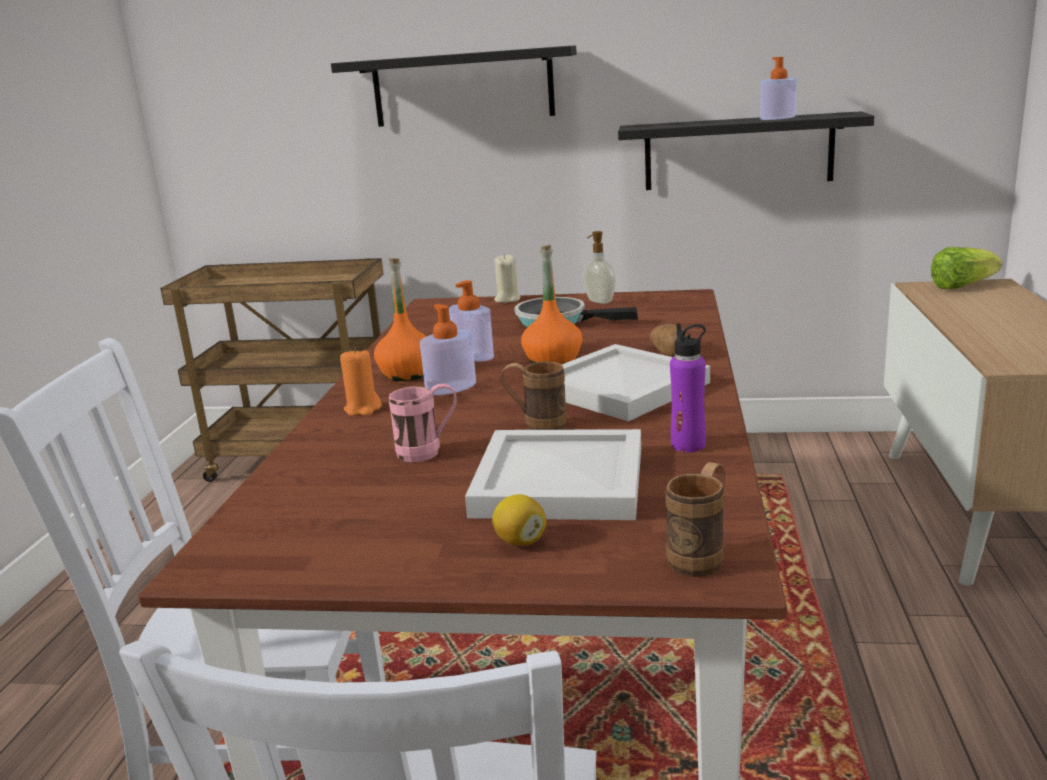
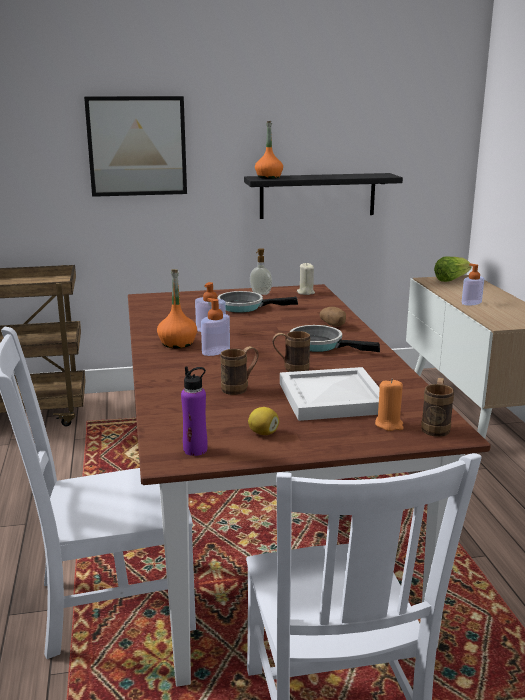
camera: 20 degrees left, 0 degrees up
black shelf [331,45,577,127] -> picture [84,96,187,197]
orange candle [340,347,382,416] -> orange candle moved to [375,379,403,431]
pink mug [389,384,457,463] -> brown mug [220,346,259,395]
lemon [492,494,547,546] -> lemon moved to [248,407,279,435]
beige candle [494,254,521,303] -> beige candle moved to [297,263,315,295]
orange bottle [521,245,582,365] -> orange bottle moved to [255,121,283,179]
white tray [562,344,710,421] -> frying pan [290,325,380,352]
purple bottle [670,323,706,452] -> purple bottle moved to [181,366,208,456]
soap dispenser [760,57,797,120] -> soap dispenser moved to [462,263,484,306]

